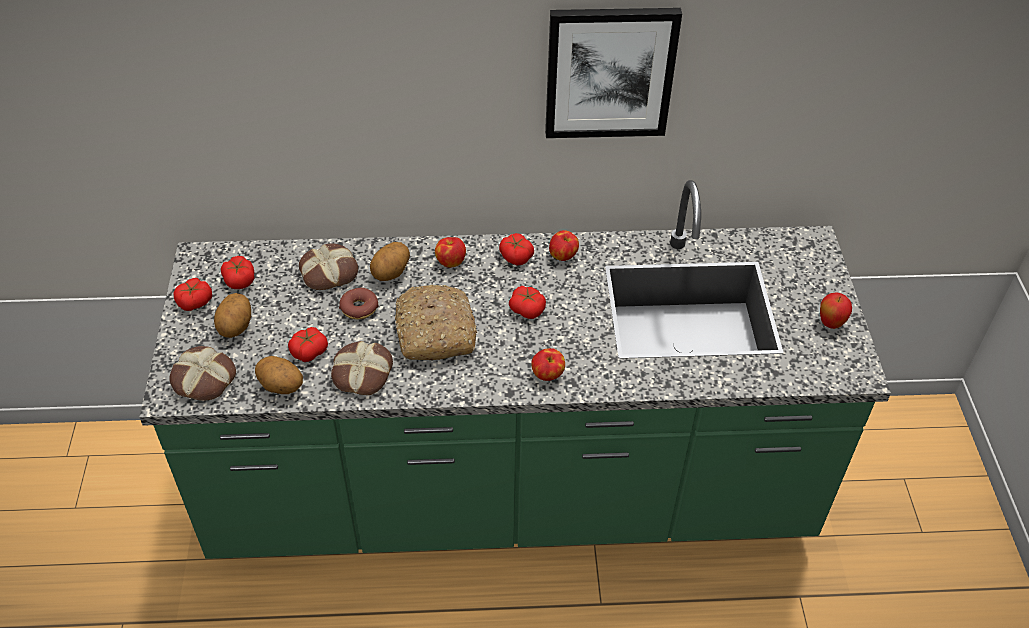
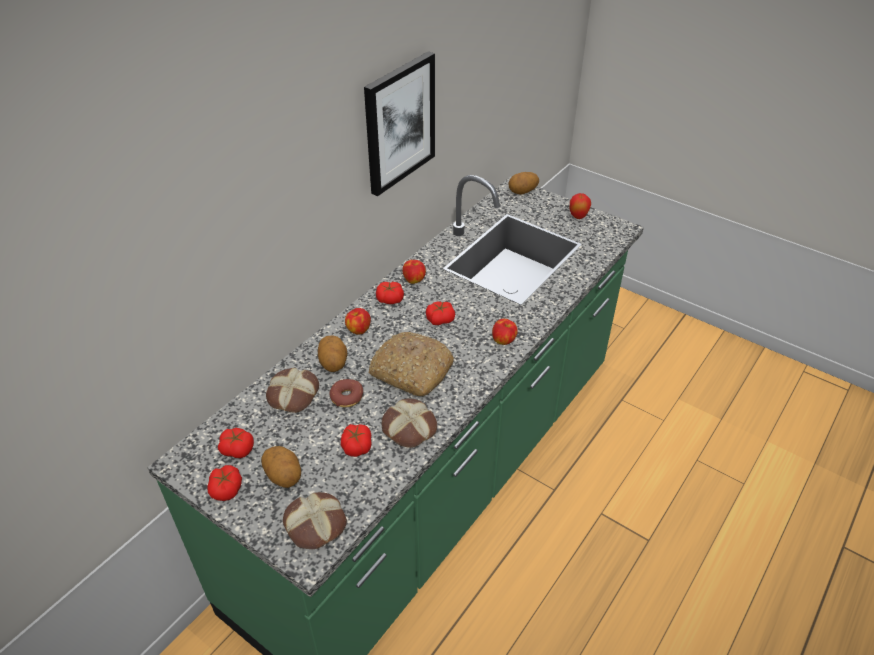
camera: 50 degrees left, 5 degrees down
potato [255,356,303,394] -> potato moved to [509,172,539,195]

